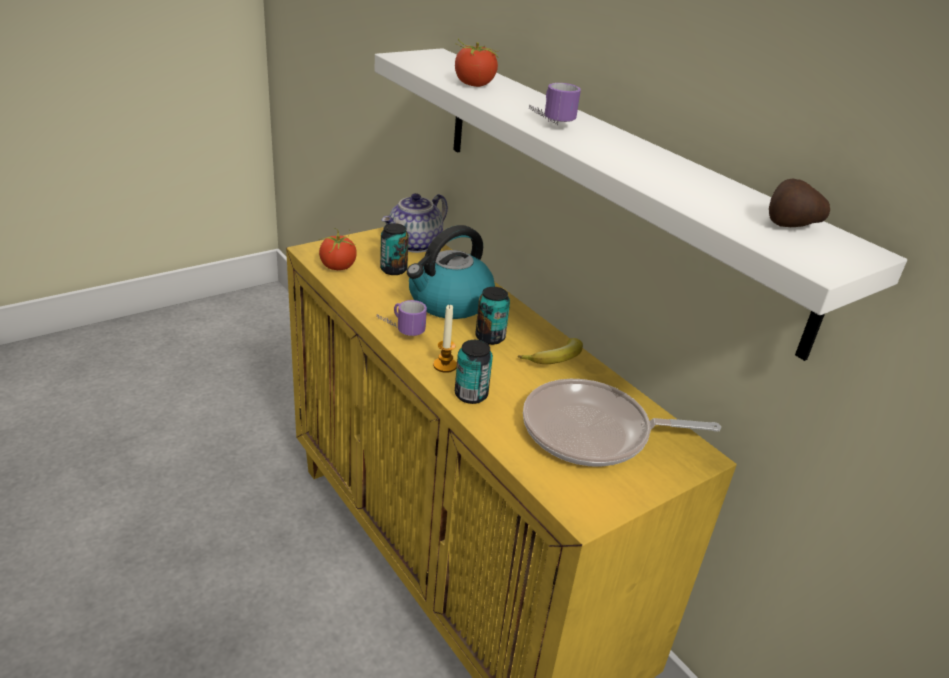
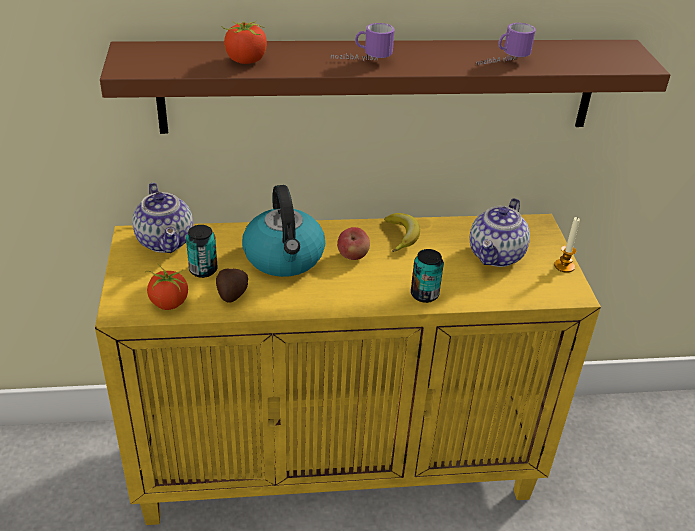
camera: 60 degrees left, 5 degrees up
white shelf [375,48,907,361] -> brown shelf [100,40,670,134]
mug [377,300,427,336] -> mug moved to [476,23,536,65]
candle [433,305,457,373] -> candle moved to [554,217,580,273]
can [475,287,510,345] -> apple [337,227,370,260]
frying pan [523,379,721,467] -> teapot [470,198,530,267]
potato [769,178,830,227] -> potato moved to [216,268,248,302]

